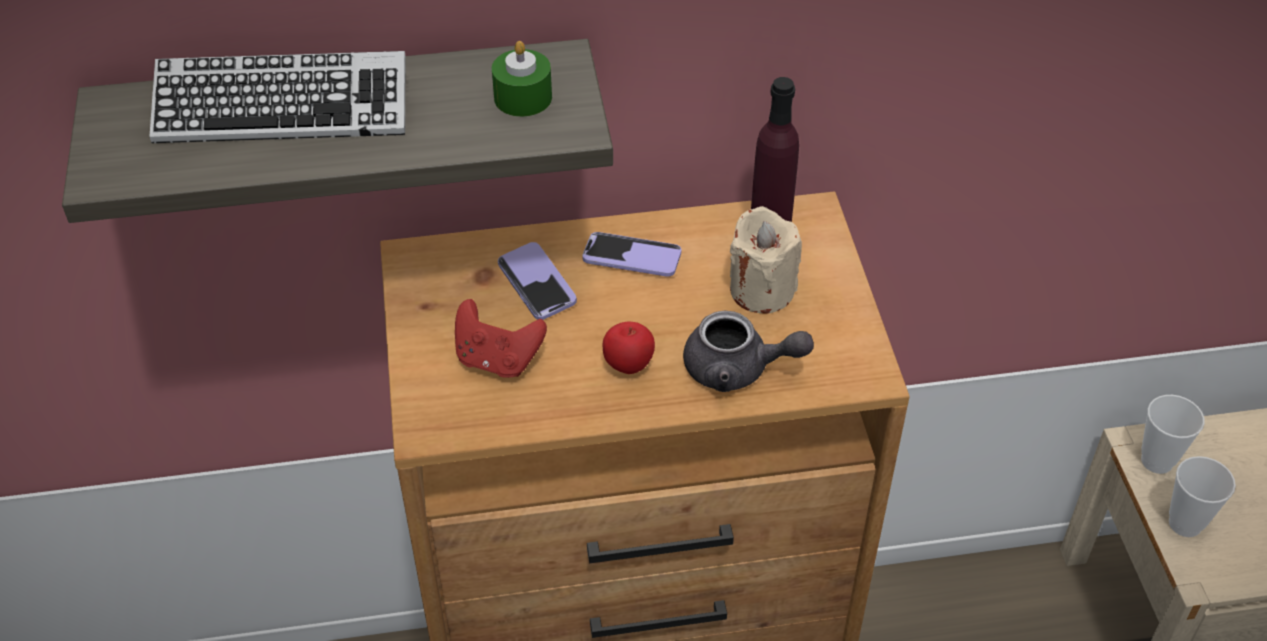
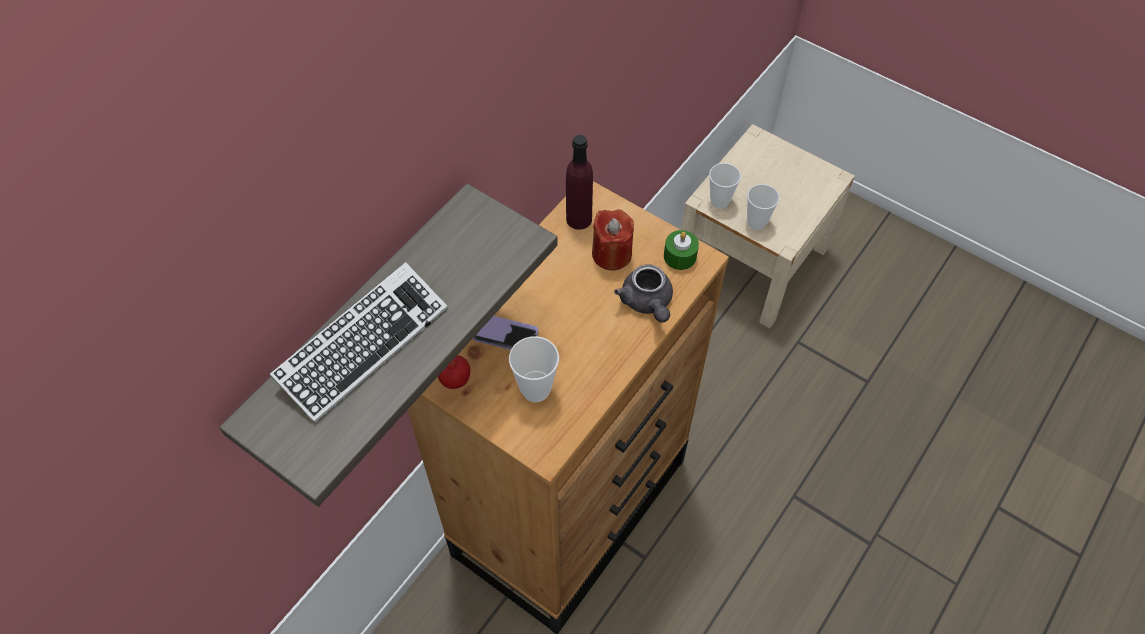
camera: 45 degrees left, 10 degrees up
red game controller [455,299,547,378] -> cup [509,336,559,402]
green candle [492,41,552,117] -> green candle moved to [664,230,699,270]
phone [583,232,681,277] -> none
apple [603,321,655,374] -> apple moved to [438,355,470,389]
grey teapot [683,311,814,392] -> grey teapot turned 105 degrees clockwise [614,264,673,323]
beige candle [730,206,802,314] -> red candle [592,209,634,271]

